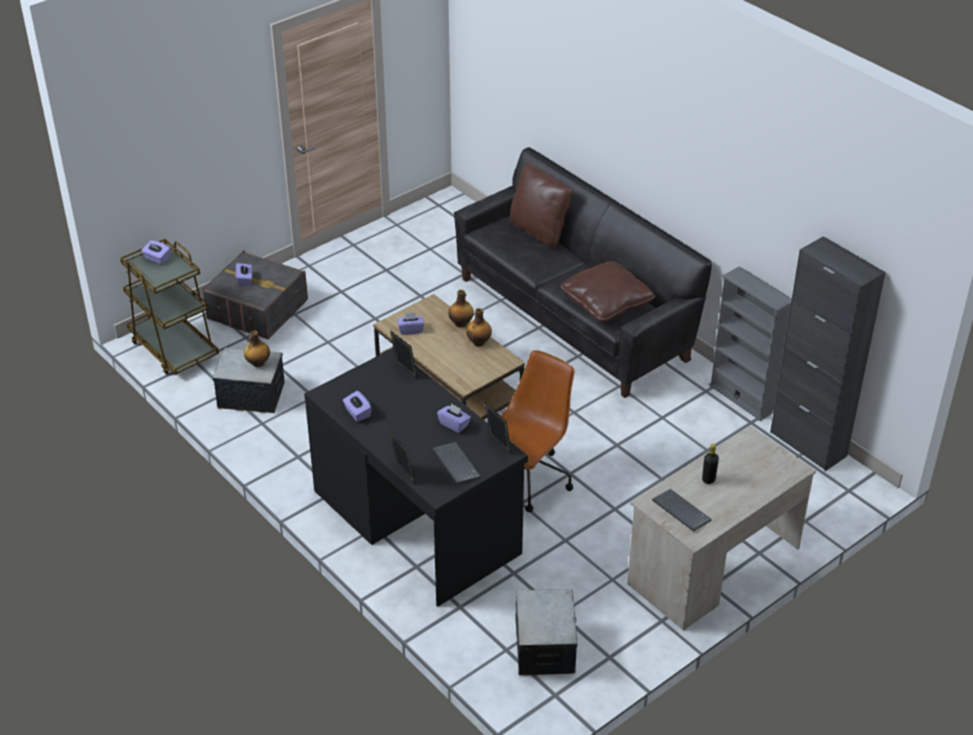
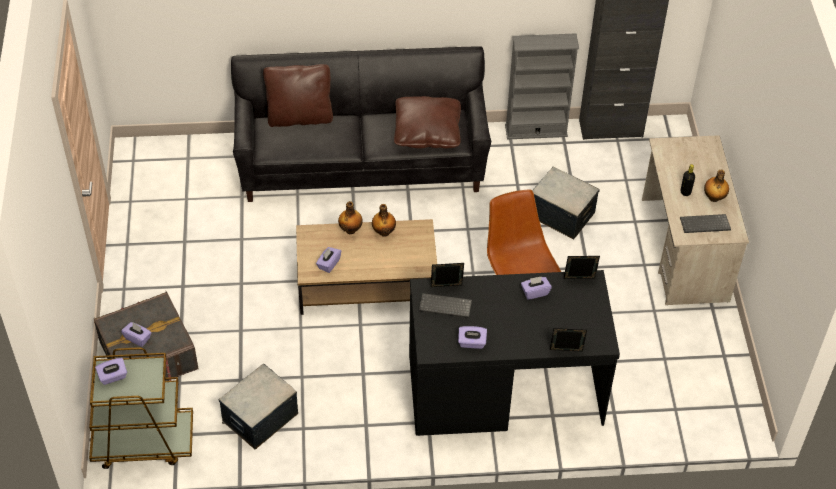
camera: 55 degrees left, 10 degrees up
bottle [244,330,270,367] -> bottle moved to [704,170,729,202]
keyboard [432,442,481,484] -> keyboard moved to [419,293,472,318]
storage box [515,589,578,675] -> storage box moved to [532,167,600,239]

